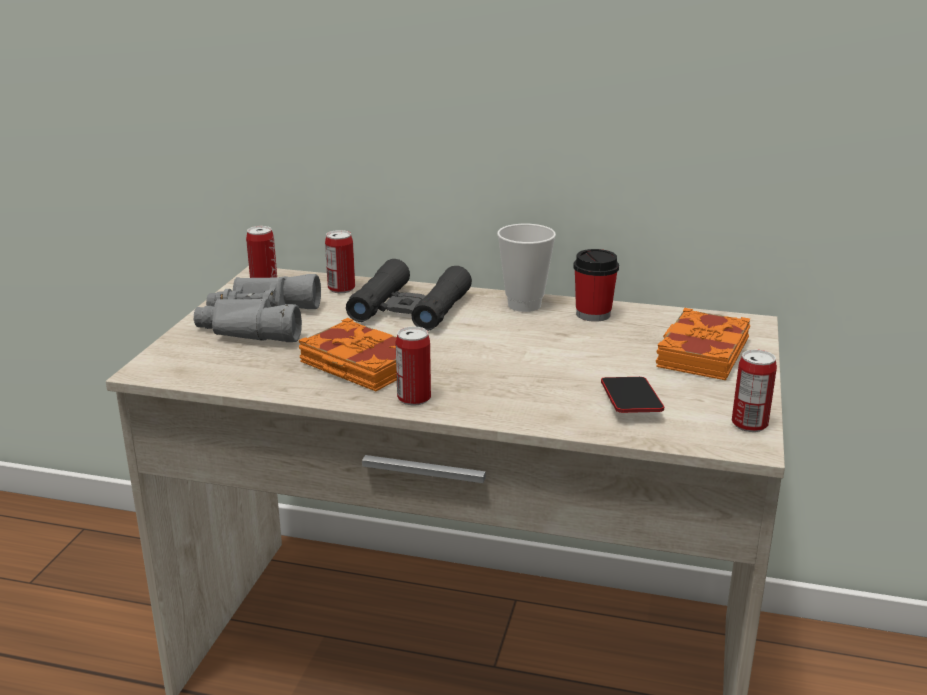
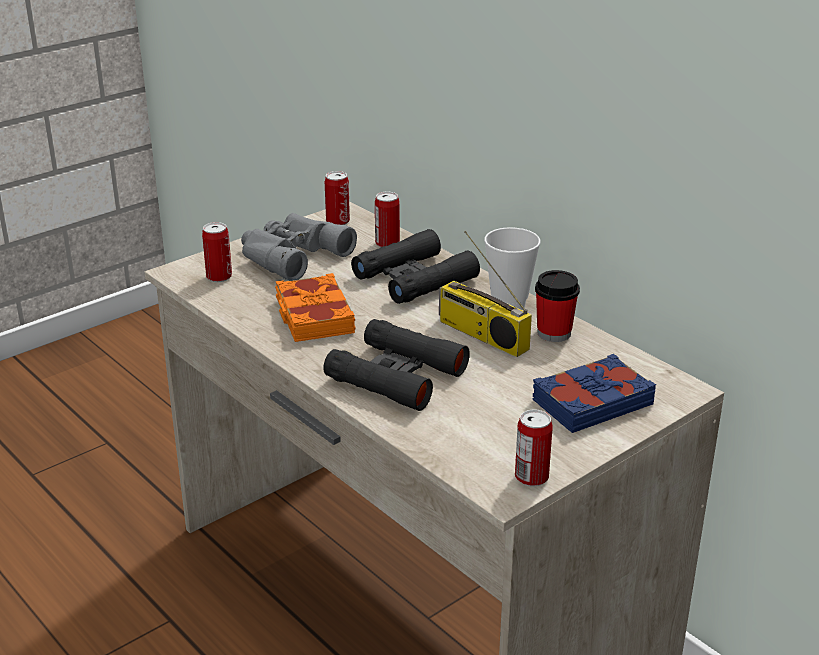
camera: 35 degrees right, 5 degrees up
can [395,326,431,405] -> can moved to [202,222,232,282]
phone [601,377,664,413] -> none
orange book [656,308,750,380] -> blue book [533,354,656,433]
none -> black binoculars [323,319,470,411]
none -> radio [439,231,532,357]

